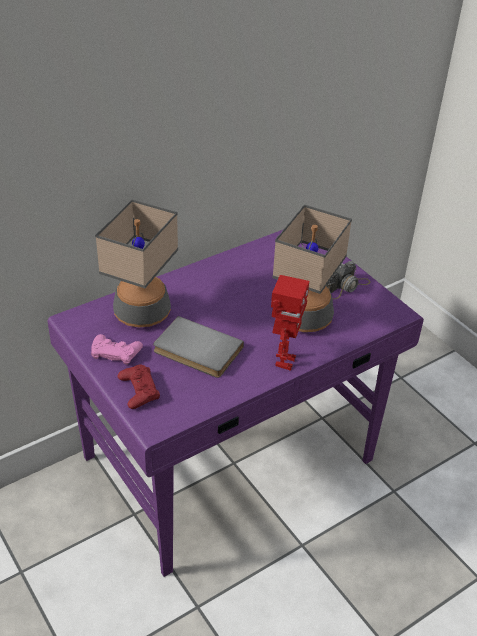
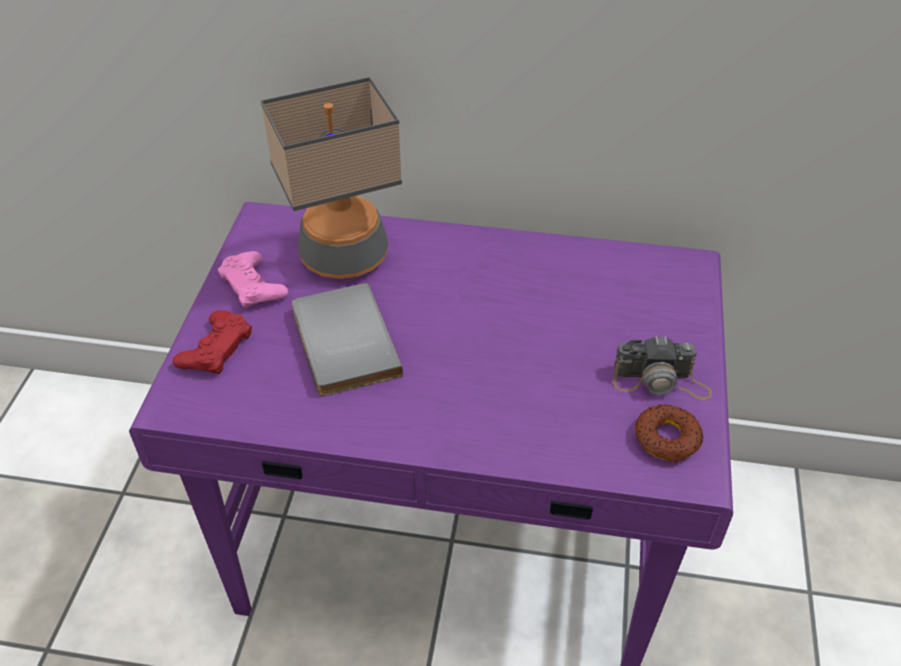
camera: 45 degrees right, 5 degrees up
toy robot [271,275,309,371] -> none
table lamp [272,204,352,332] -> none
none -> donut [635,405,704,463]

